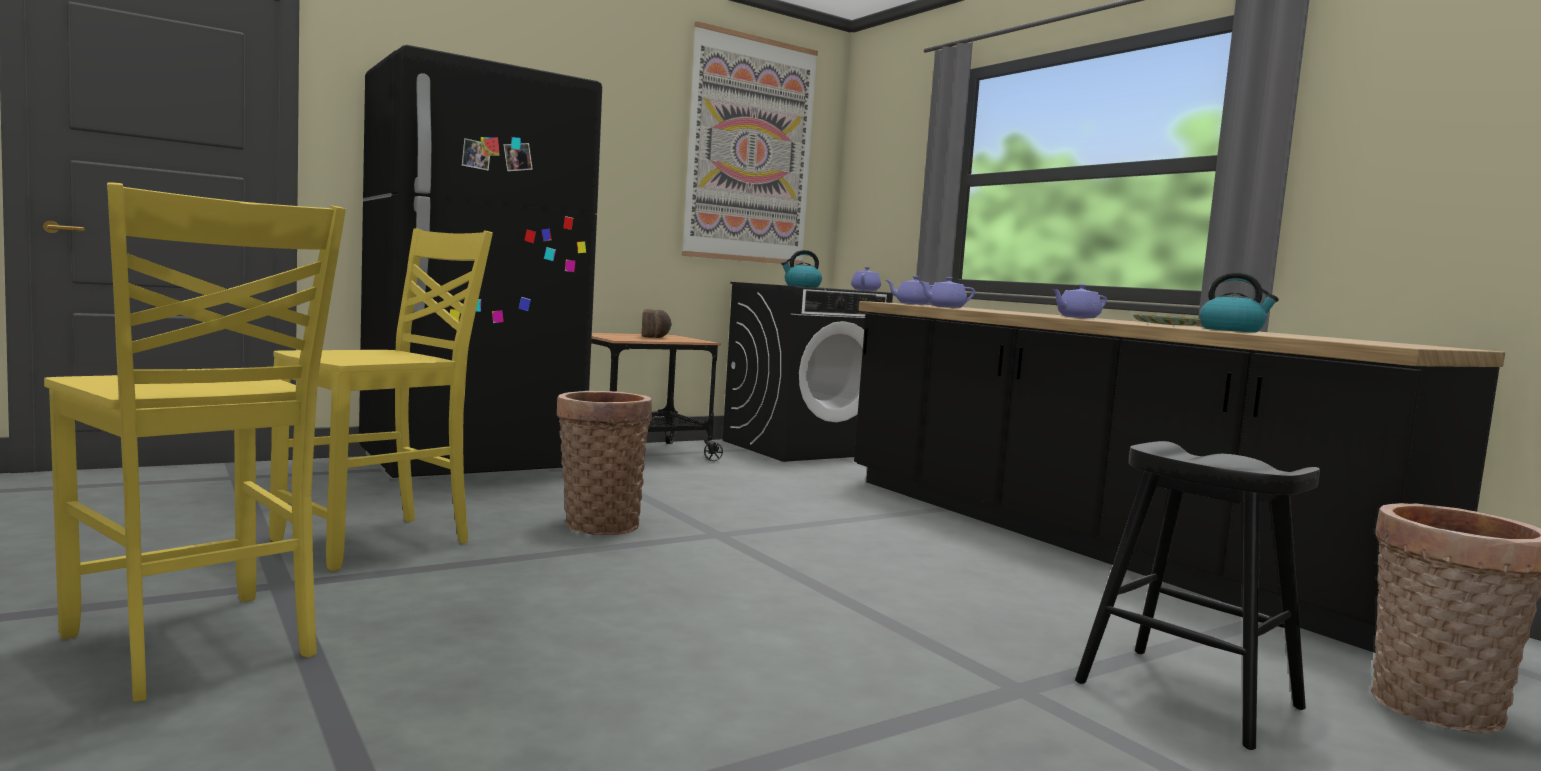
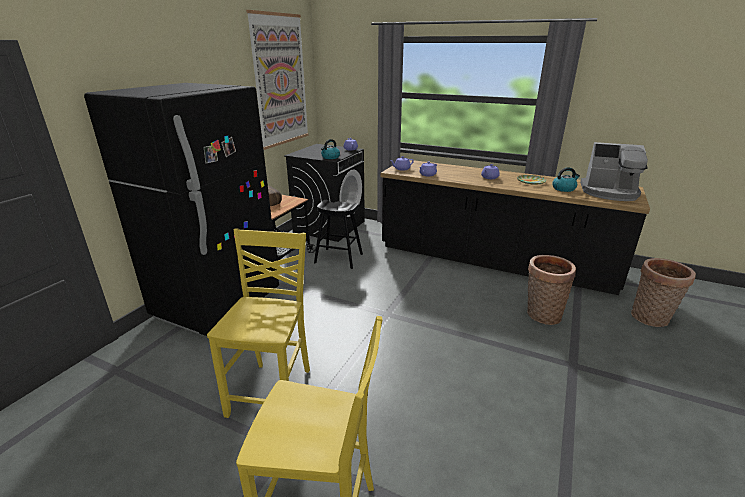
camera: 30 degrees left, 20 degrees up
basket [557,391,652,535] -> basket moved to [527,255,576,325]
black stool [1075,441,1320,750] -> black stool moved to [314,200,363,269]
none -> coffee machine [580,142,648,201]

